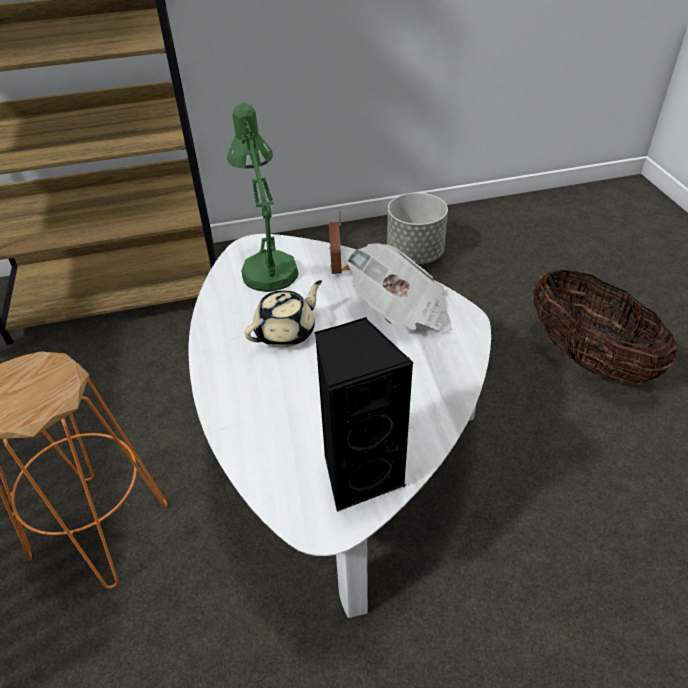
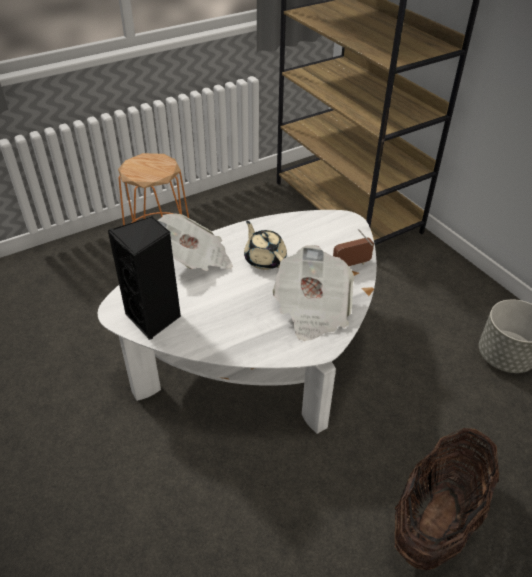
camera: 70 degrees right, 0 degrees up
green table lamp [227,103,299,292] -> none
beige teapot [244,280,322,348] -> beige teapot turned 150 degrees counterclockwise [244,220,287,270]
none -> newspaper [157,213,233,271]

